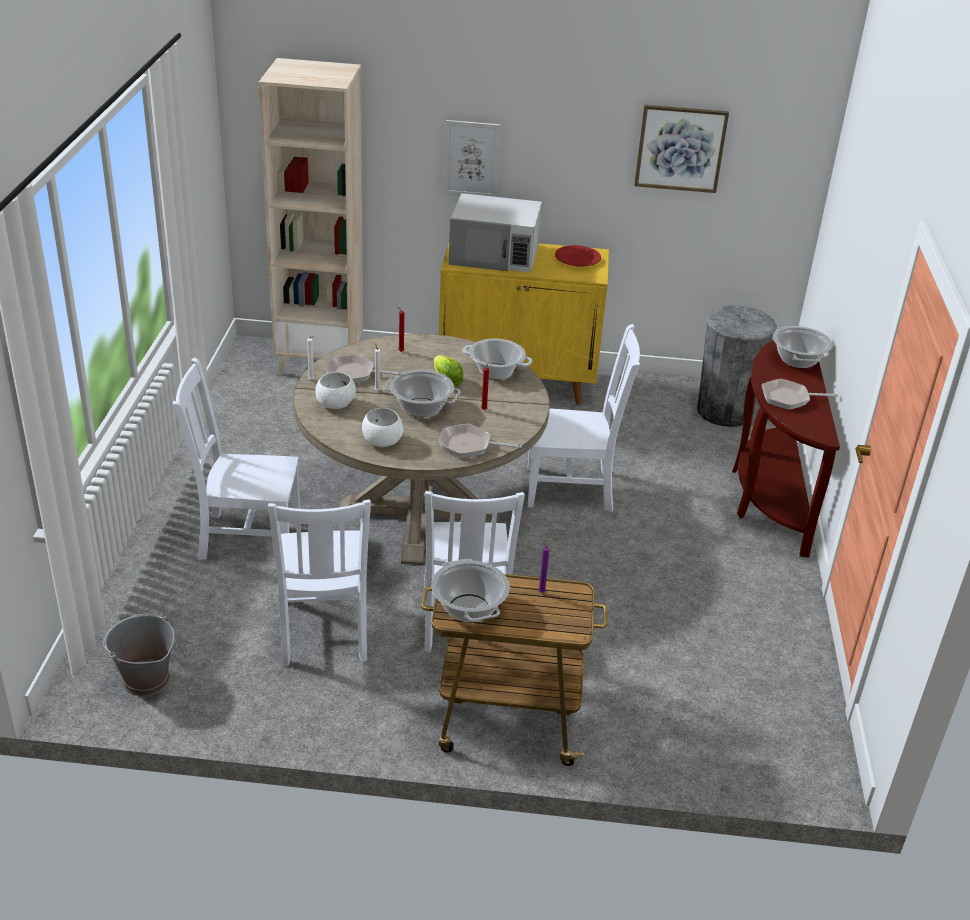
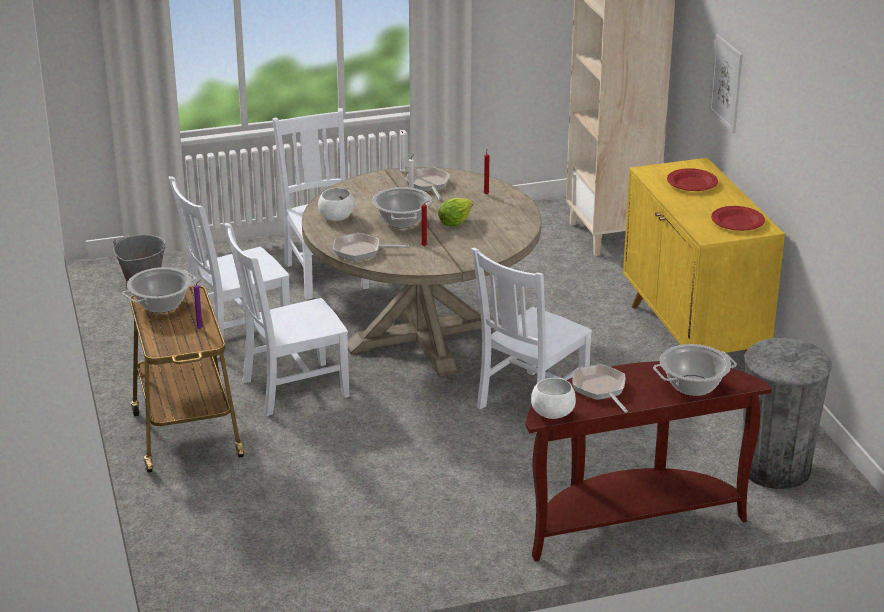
camera: 70 degrees right, 5 degrees down
white bowl [315,372,356,409] -> white bowl moved to [531,378,576,419]
frying pan [439,424,522,458] -> frying pan turned 75 degrees counterclockwise [333,233,409,261]
white microwave [449,193,542,272] -> red plate [667,168,718,191]
cooking pot [462,338,532,379] -> none
white chair [528,324,640,512] -> white chair turned 60 degrees clockwise [472,248,592,433]
picture [634,105,729,193] -> none

